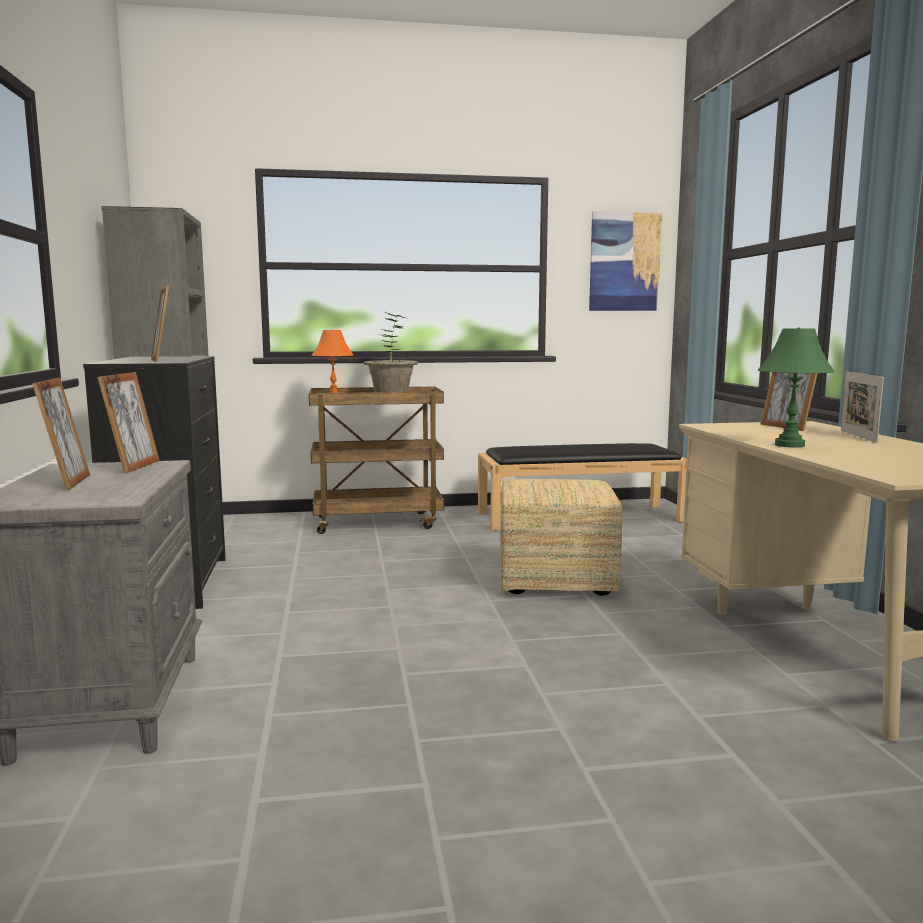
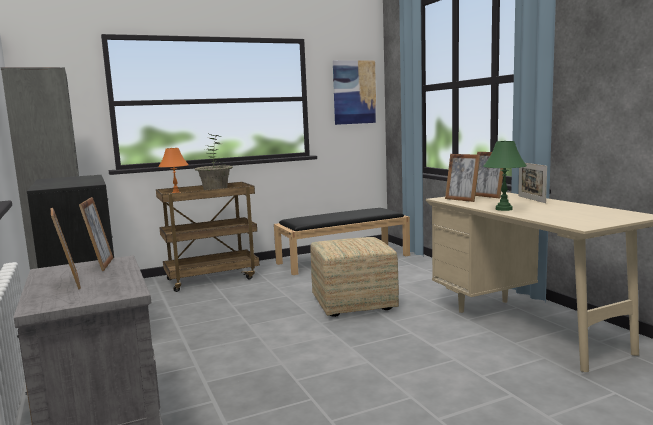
camera: 15 degrees left, 0 degrees up
picture frame [151,286,169,362] -> picture frame moved to [445,154,480,202]

